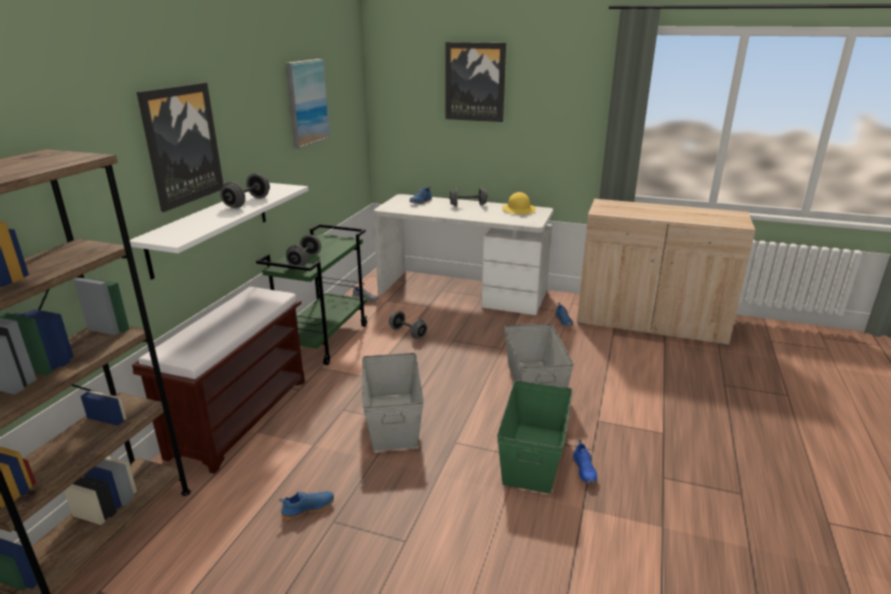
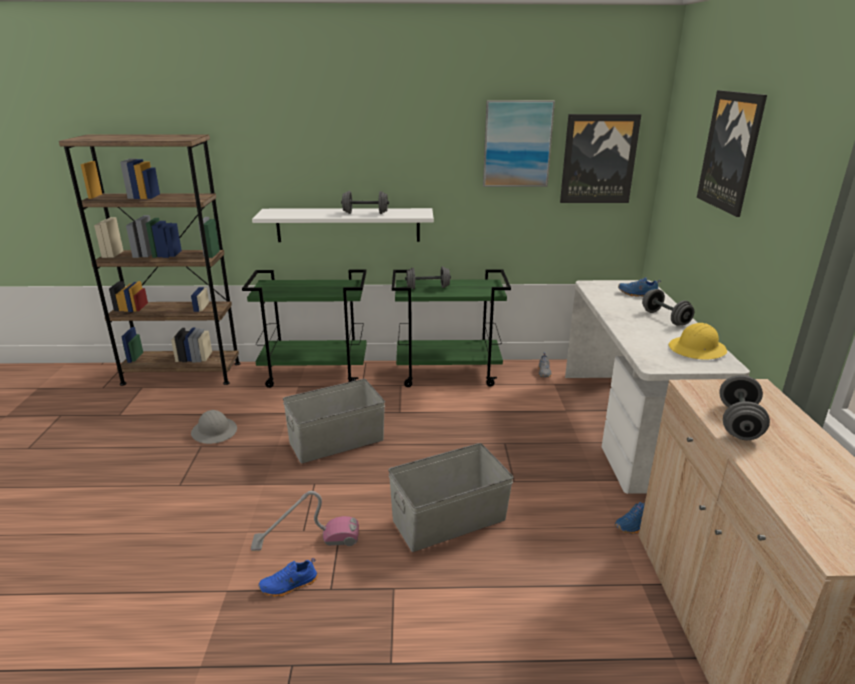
camera: 70 degrees right, 0 degrees up
brown bench [132,287,305,474] -> green cart [242,270,367,388]
picture [137,82,223,212] -> picture moved to [560,114,641,203]
blue shoe [279,491,334,520] -> grey hard hat [191,410,237,444]
grey dumbbell [389,311,427,339] -> grey dumbbell moved to [719,375,770,440]
green storage box [497,380,573,494] -> vacuum cleaner [251,491,359,551]

